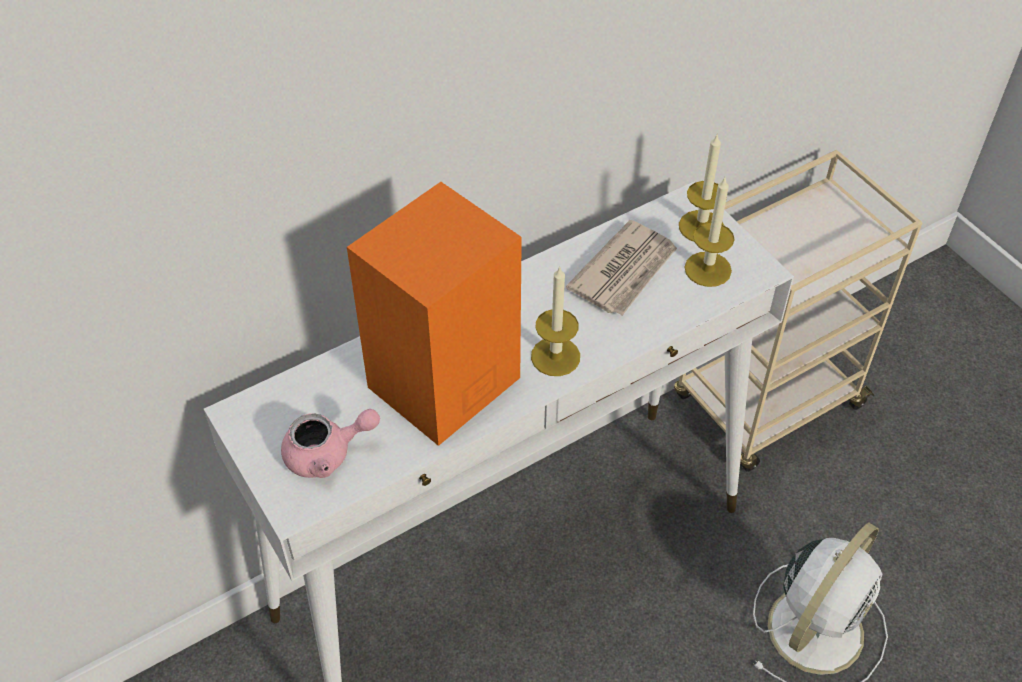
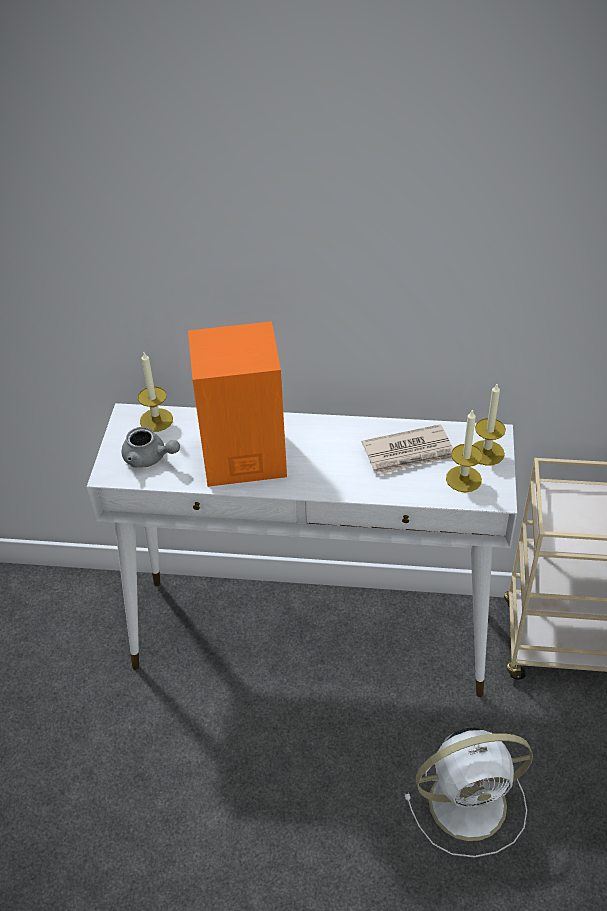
camera: 40 degrees right, 5 degrees down
pink teapot [281,409,380,478] -> grey teapot [122,427,180,468]
candle [531,265,580,376] -> candle moved to [138,352,173,432]

